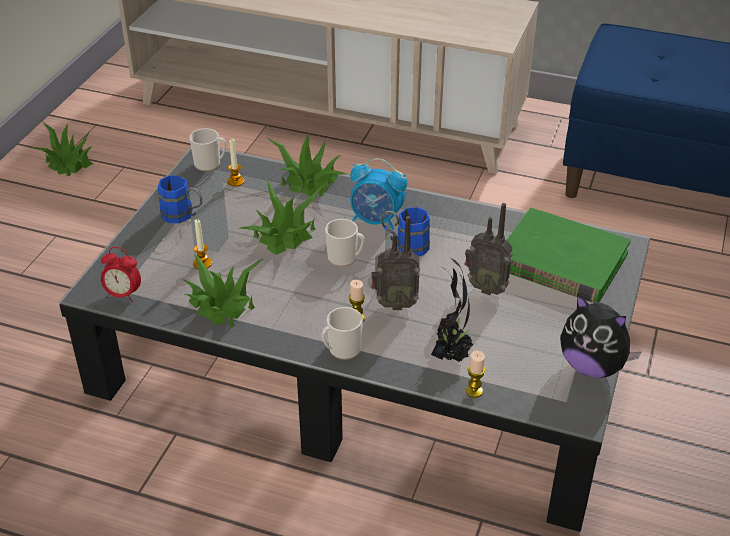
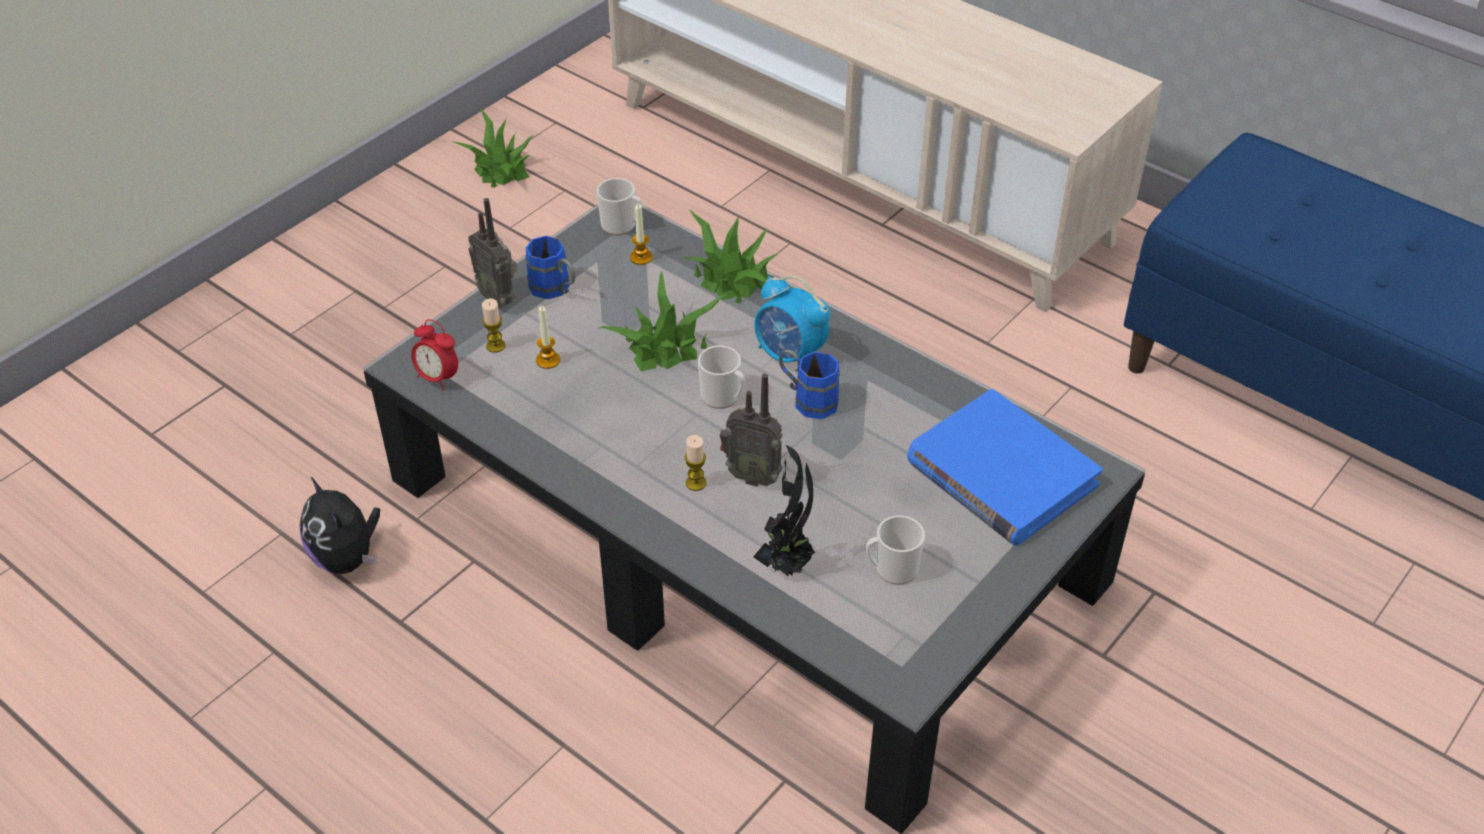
camera: 20 degrees right, 5 degrees up
potted plant [182,254,263,327] -> none
mug [321,307,363,360] -> mug moved to [866,515,925,585]
radio [464,203,513,295] -> radio moved to [468,198,517,308]
candle [466,351,485,398] -> candle moved to [482,299,505,353]
green book [507,208,631,303] -> blue book [907,389,1103,546]
plush toy [560,294,641,378] -> plush toy moved to [300,477,380,574]

